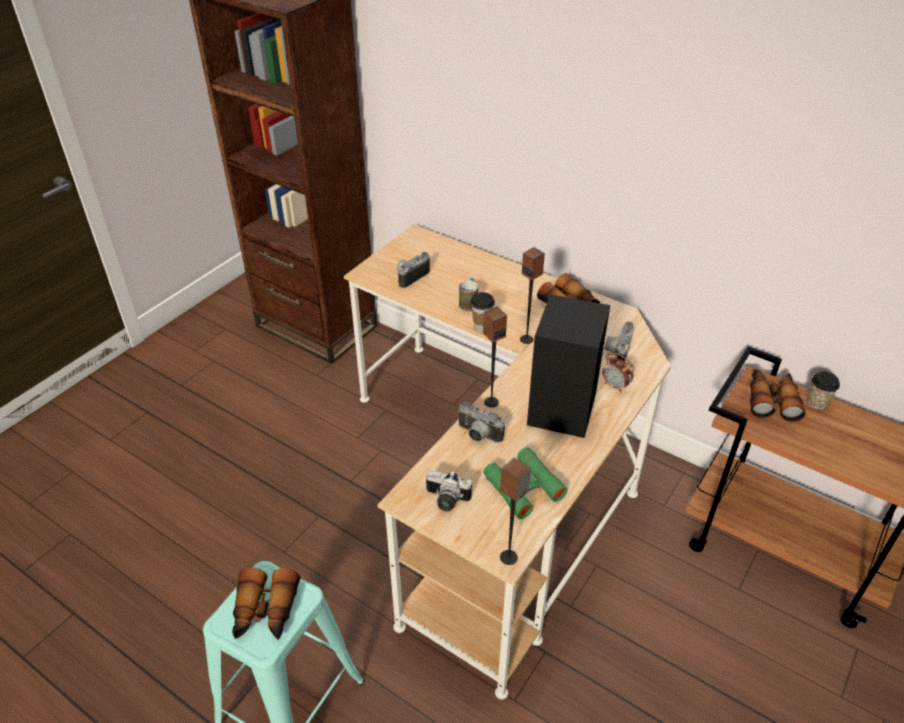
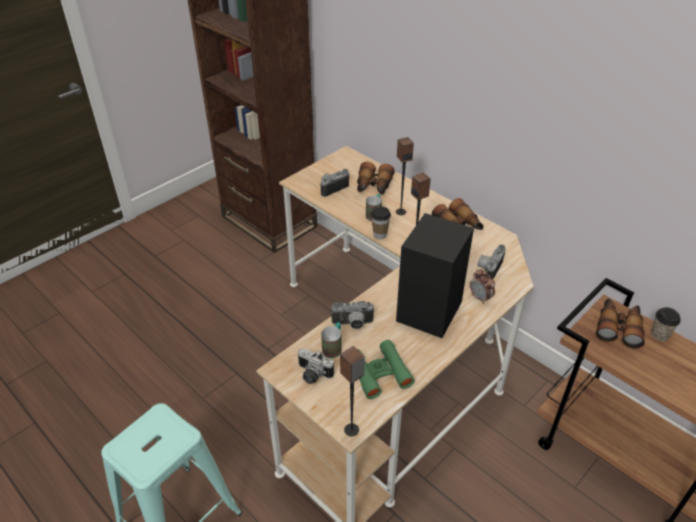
camera: 10 degrees right, 0 degrees up
binoculars [232,567,300,640] -> binoculars moved to [357,162,395,195]
camera [458,401,505,443] -> camera turned 45 degrees counterclockwise [331,301,375,329]
speaker [483,306,507,407] -> speaker moved to [396,137,414,215]
none -> mug [321,322,342,358]

